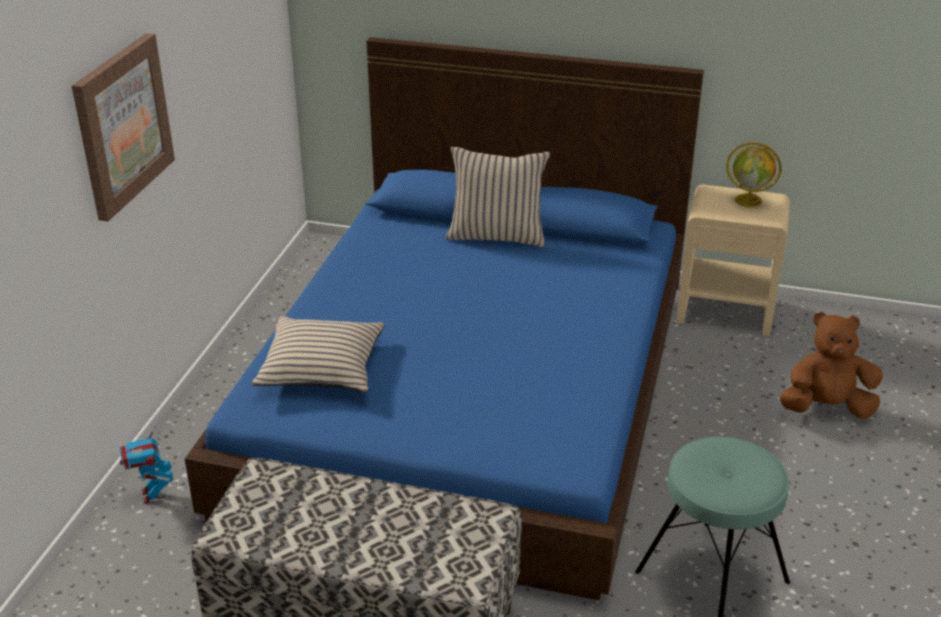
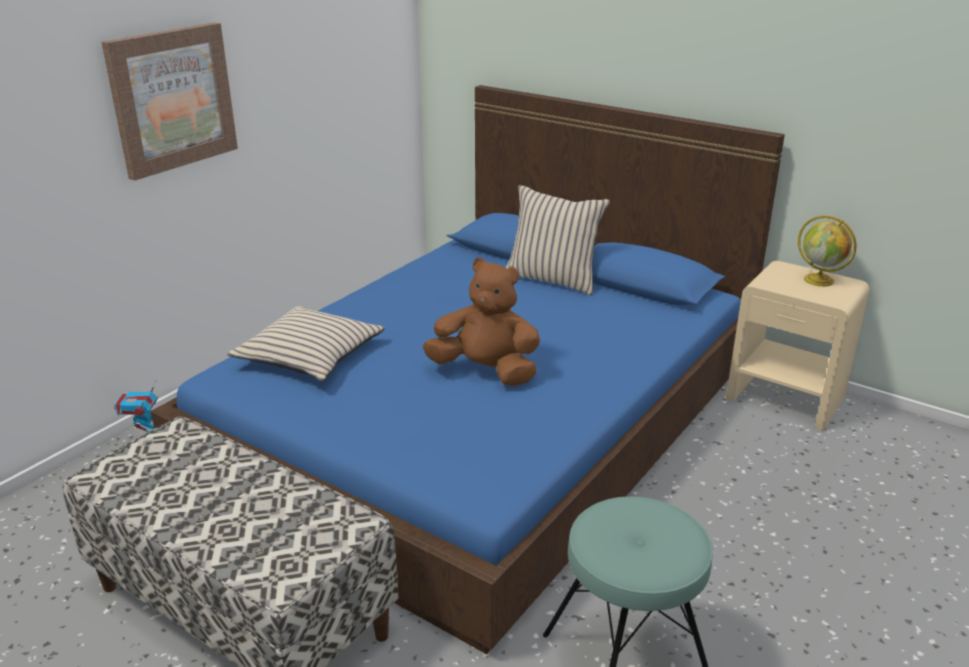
camera: 20 degrees right, 5 degrees down
brown plush toy [780,312,883,419] -> brown plush toy moved to [423,258,540,386]

